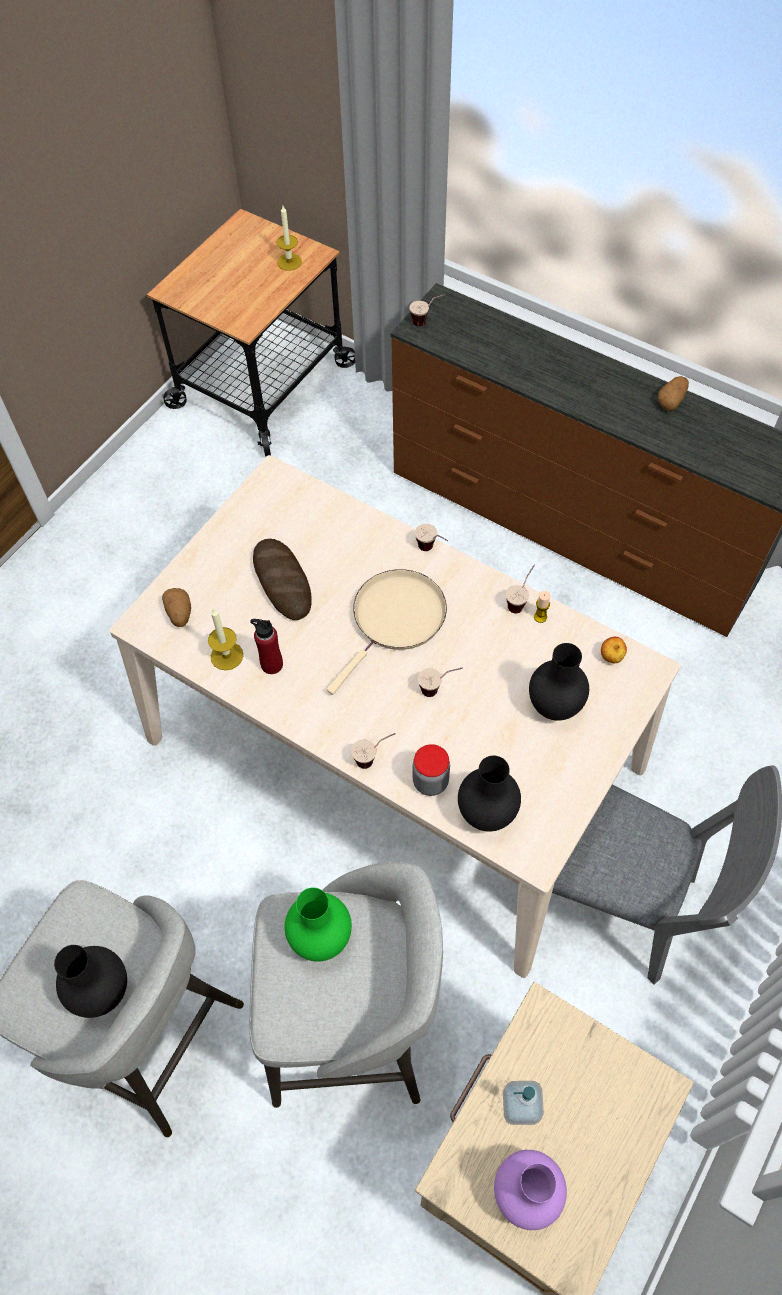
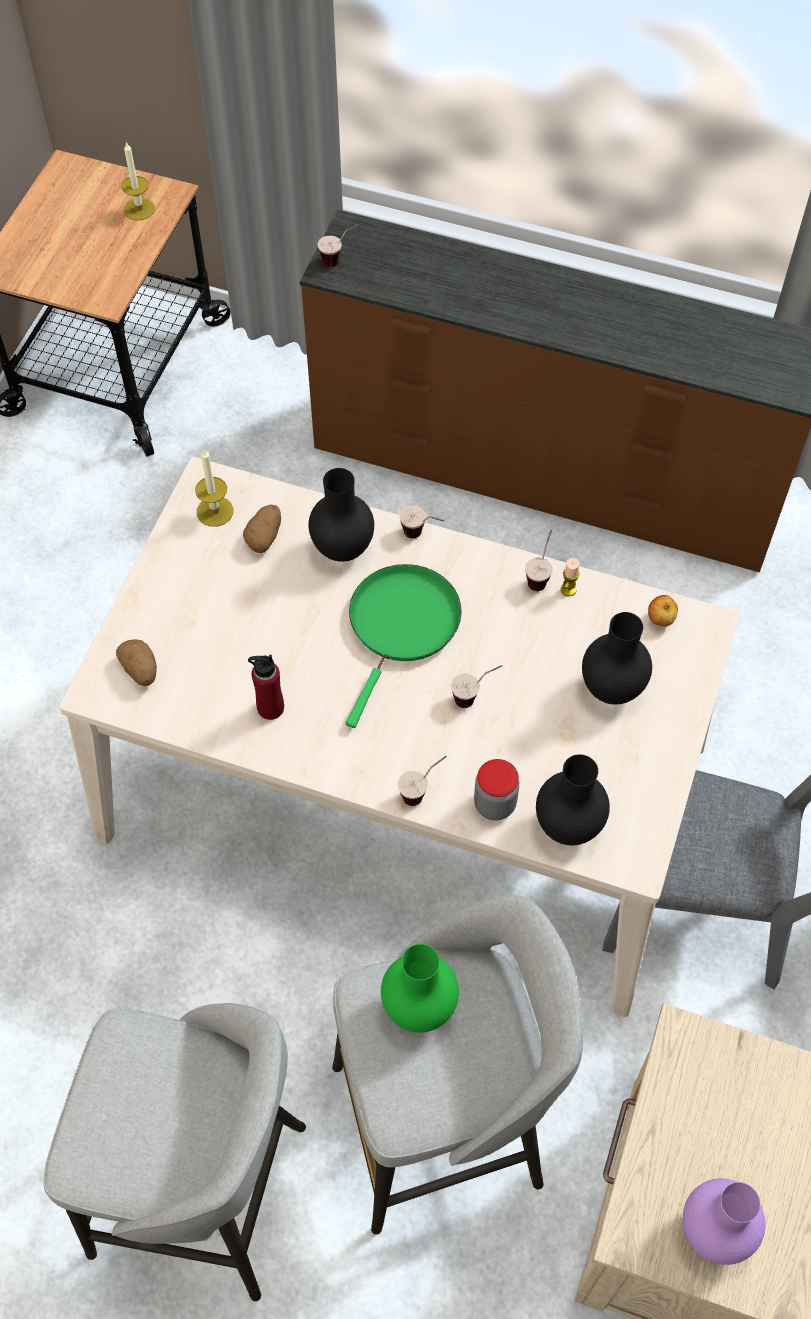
camera: 15 degrees left, 0 degrees up
black vase [54,945,127,1018] -> black vase moved to [308,468,374,562]
candle [208,608,243,670] -> candle moved to [195,449,234,527]
bread [253,539,312,620] -> none
beige frying pan [326,569,447,695] -> green frying pan [346,564,462,728]
soap dispenser [503,1081,544,1125] -> none
potato [658,376,689,411] -> potato moved to [243,505,281,553]

